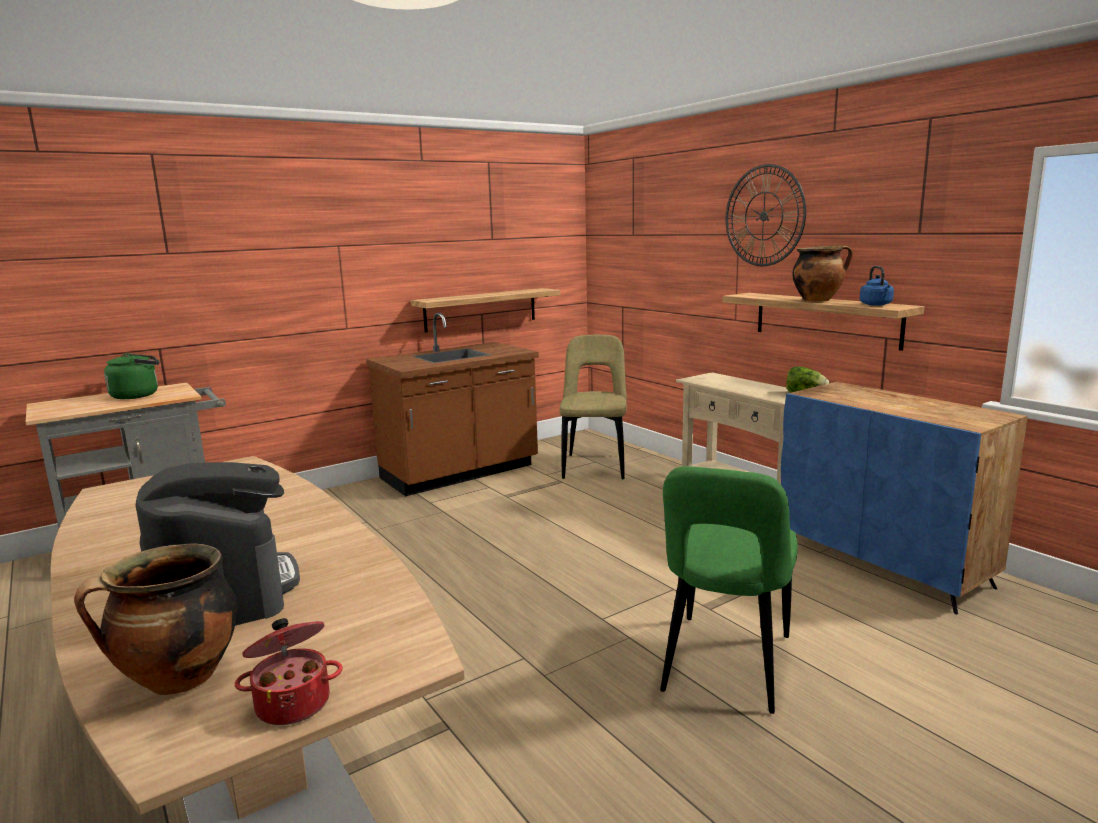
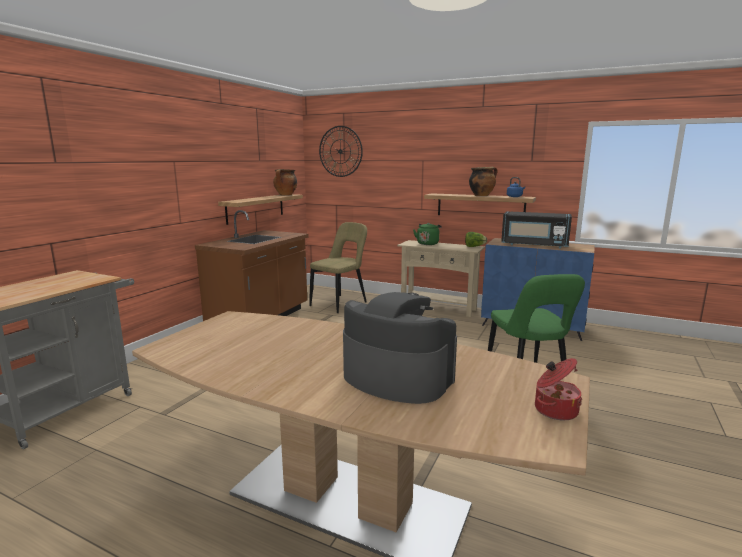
camera: 30 degrees left, 0 degrees up
cooking pot [74,544,237,695] -> cooking pot moved to [273,169,297,196]
green kettle [104,353,159,399] -> green kettle moved to [413,223,442,245]
beige chair [559,335,627,479] -> beige chair turned 60 degrees clockwise [310,222,367,313]
wall clock [726,164,806,266] -> wall clock moved to [319,126,363,177]
none -> black microwave [501,211,572,248]

